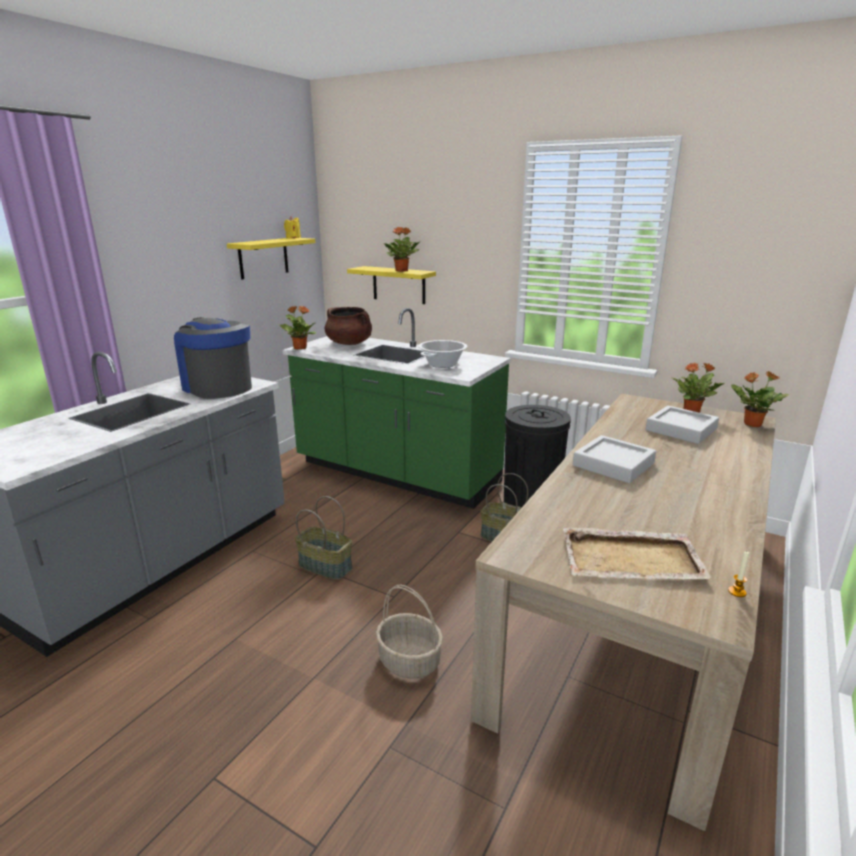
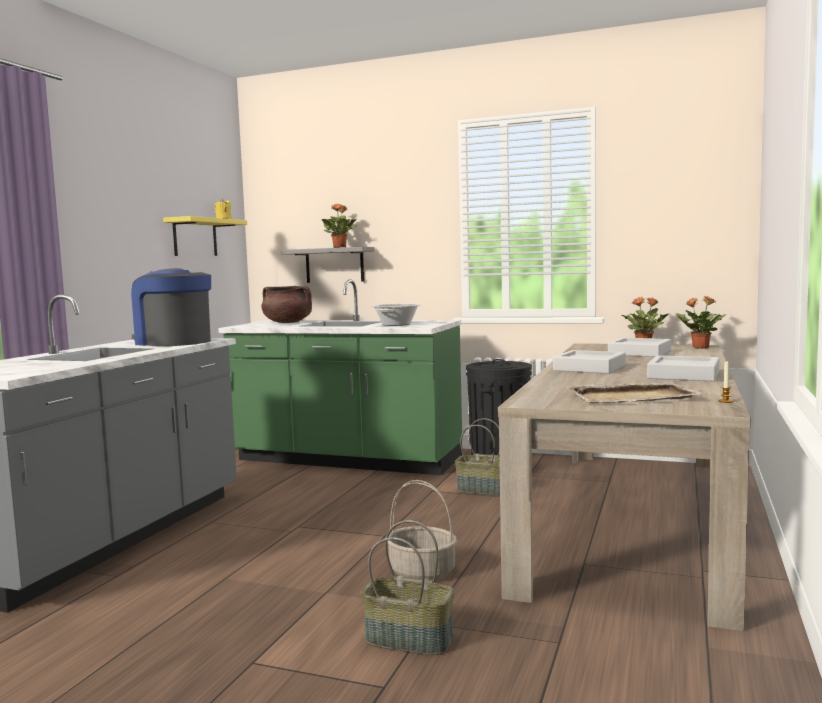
camera: 10 degrees left, 15 degrees down
potted plant [279,306,316,350] -> none
basket [295,496,352,580] -> basket moved to [361,520,454,655]
yellow shelf [347,266,436,304] -> grey shelf [281,247,375,283]
none -> grey tray [647,355,719,381]

